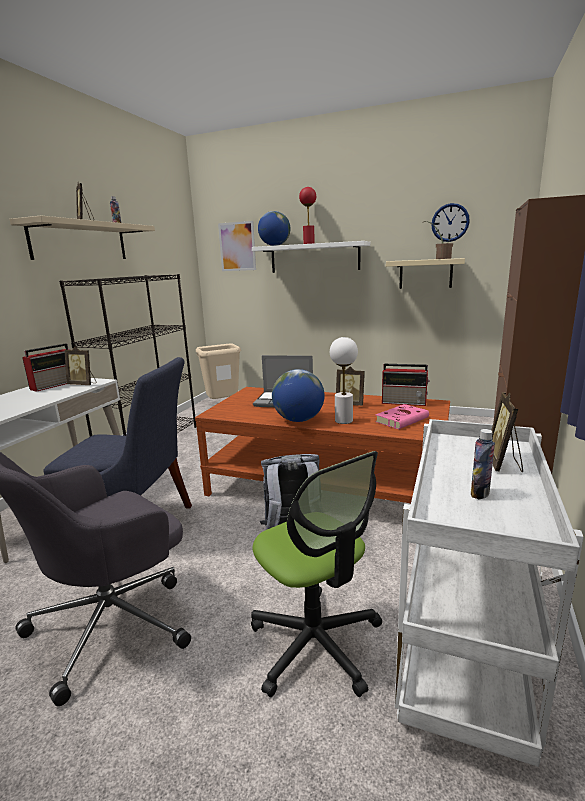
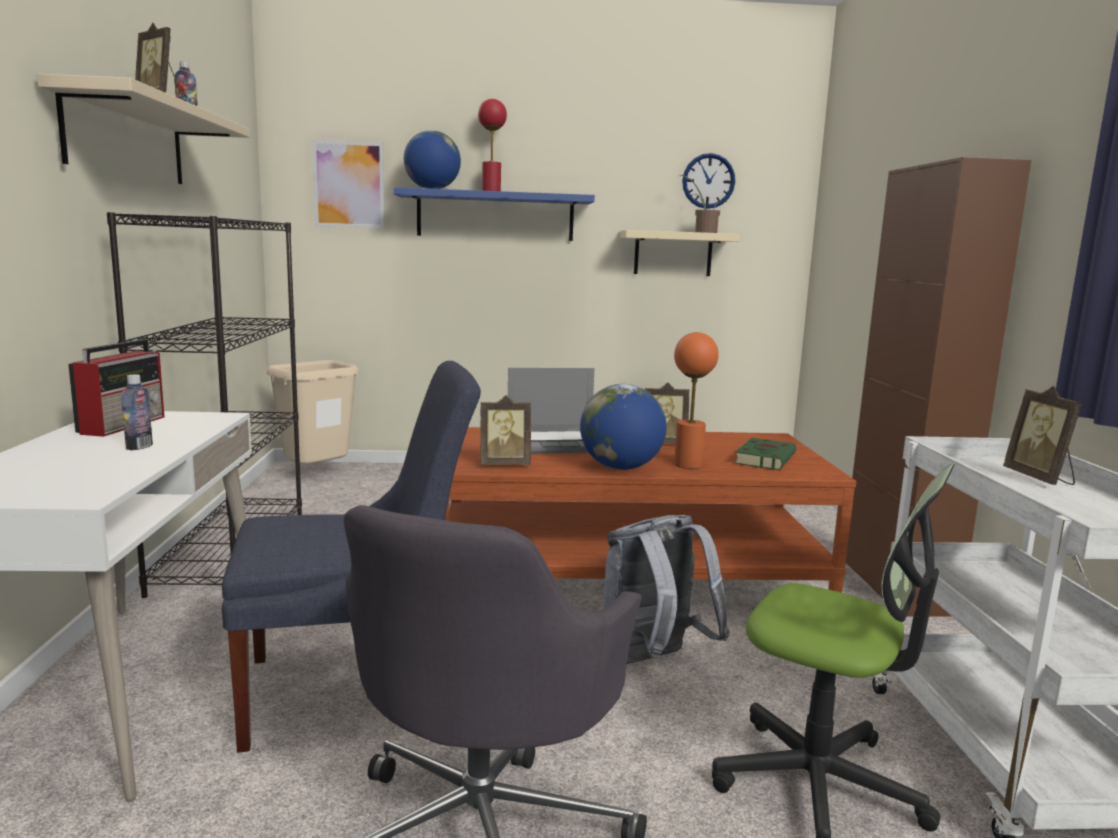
camera: 25 degrees left, 5 degrees down
picture frame [65,346,97,385] -> picture frame moved to [480,395,531,465]
white shelf [252,241,370,273] -> blue shelf [394,187,595,241]
white table lamp [330,337,358,424] -> orange table lamp [674,332,719,469]
pink book [375,404,429,429] -> green book [734,438,796,470]
radio [382,364,430,406] -> none
bottle [471,429,495,499] -> bottle moved to [121,374,153,450]

